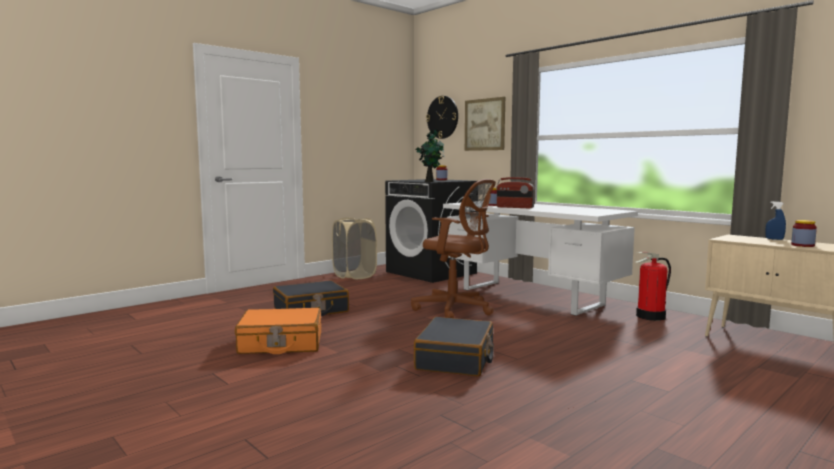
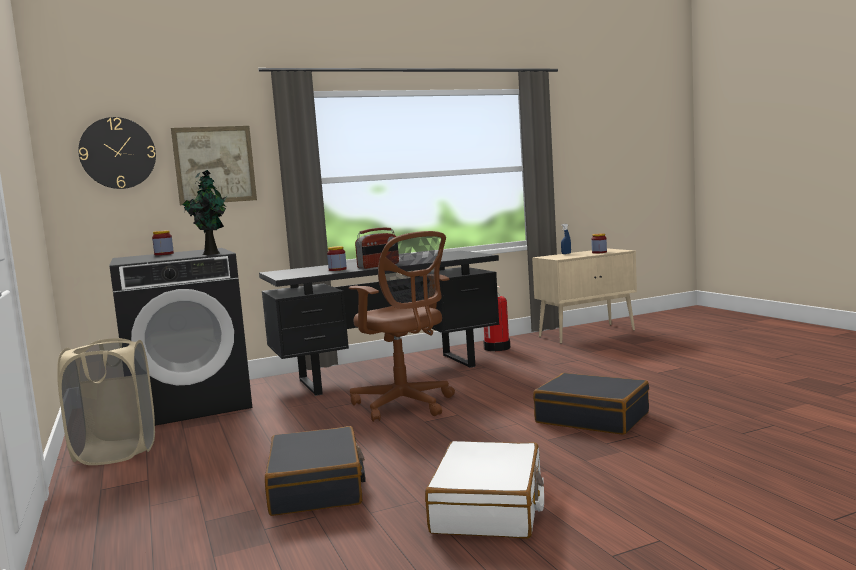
camera: 70 degrees left, 0 degrees up
orange suitcase [235,308,321,354] -> white suitcase [425,441,544,539]
brown office chair [411,179,496,318] -> brown office chair turned 90 degrees clockwise [349,231,455,422]
white desk [443,203,638,316] -> black desk [259,251,499,396]

